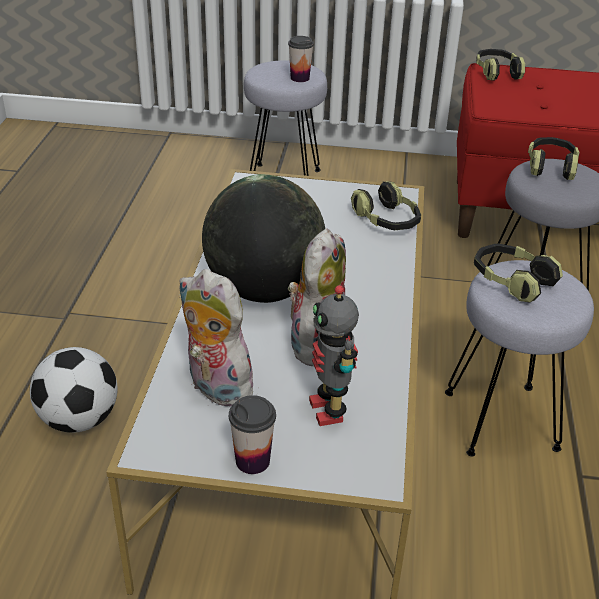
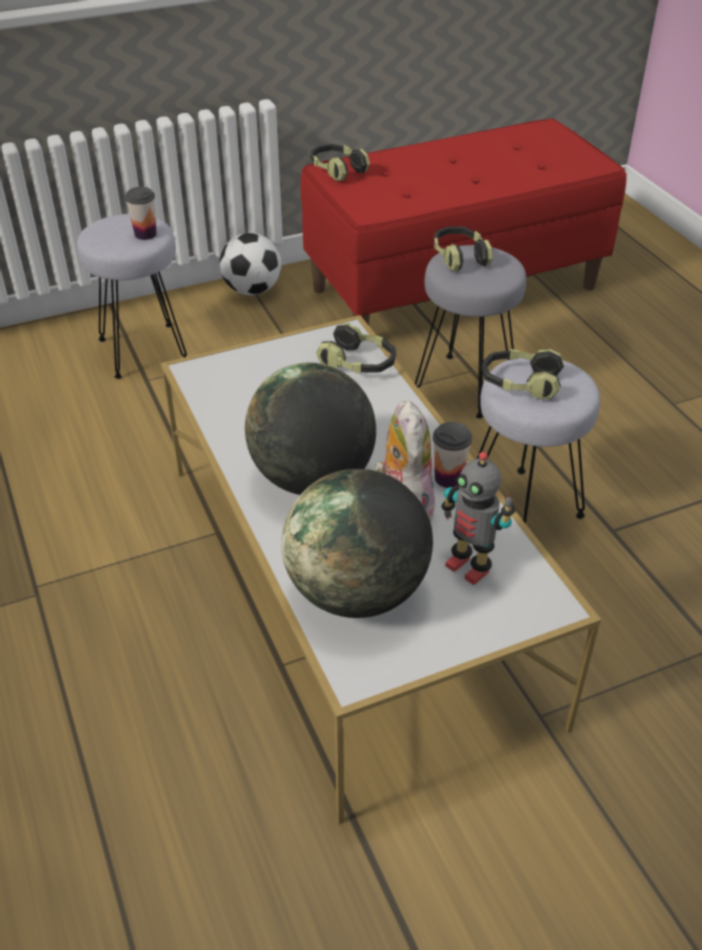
camera: 30 degrees left, 5 degrees up
football [30,347,118,433] -> football moved to [220,233,281,295]
plush toy [179,269,255,407] -> globe [281,469,433,618]
cup [229,395,276,474] -> cup moved to [433,422,472,488]

